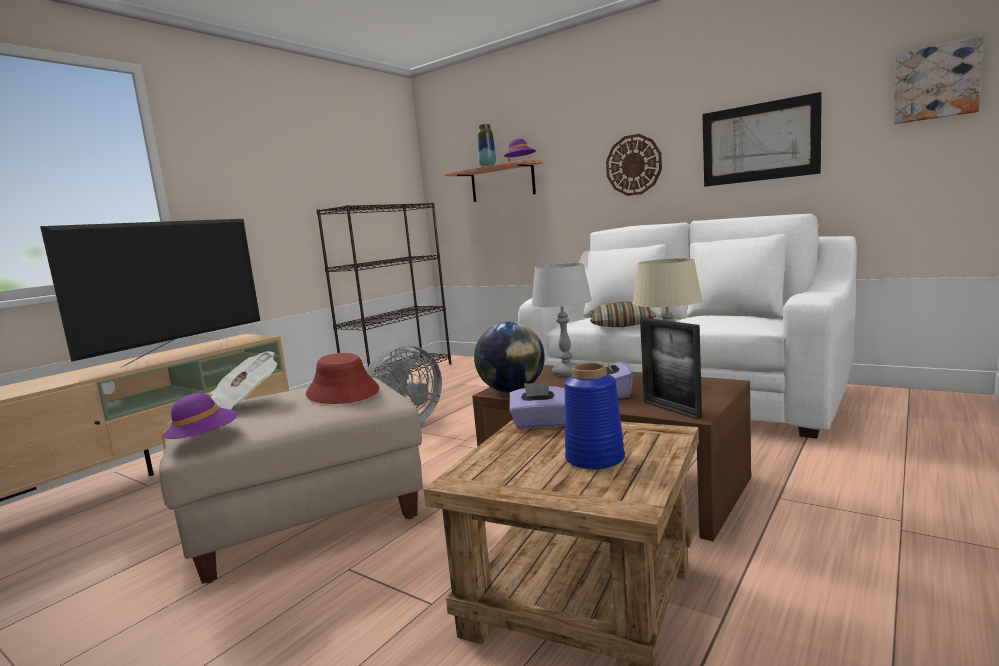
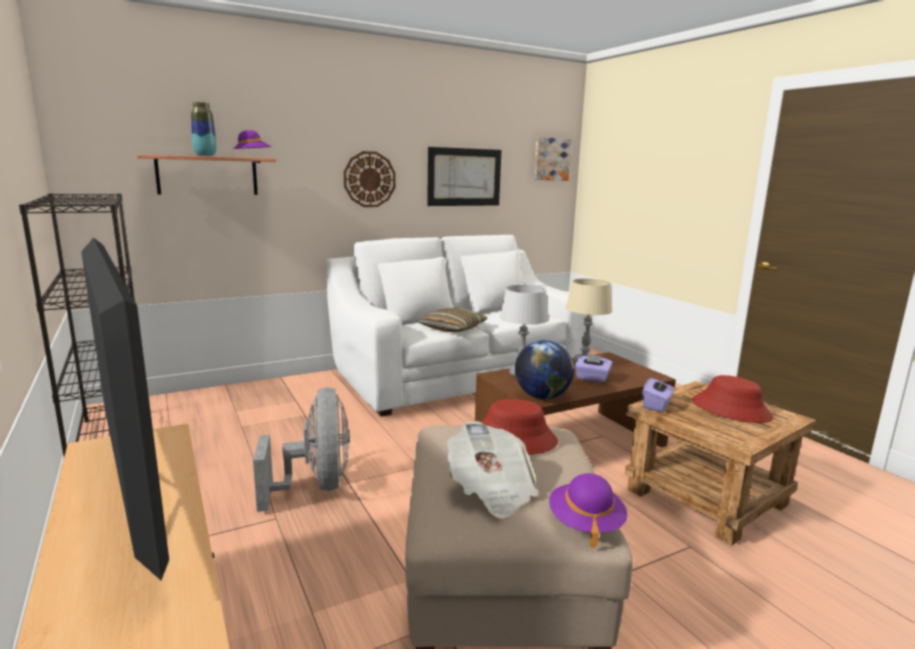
camera: 65 degrees left, 5 degrees up
blue vase [564,362,625,470] -> red hat [692,375,773,423]
picture frame [640,318,702,420] -> none

